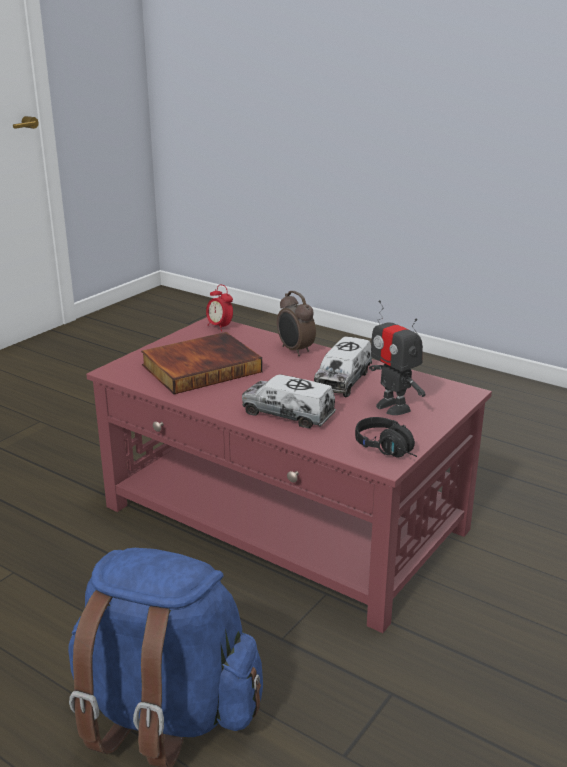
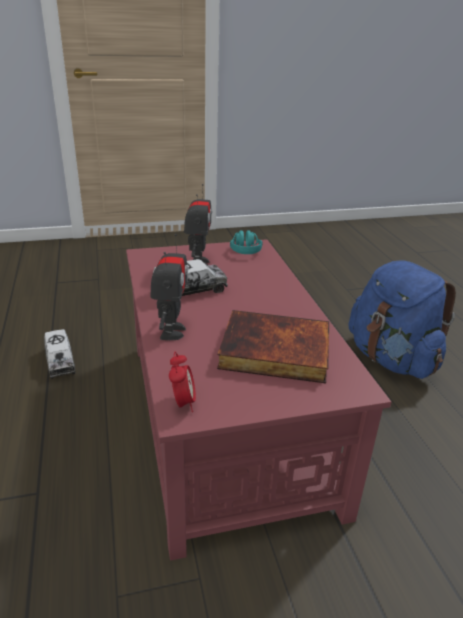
camera: 140 degrees left, 5 degrees up
toy truck [242,374,336,428] -> toy truck moved to [44,329,76,379]
alarm clock [277,291,316,356] -> toy robot [150,234,188,340]
black headphones [355,417,417,458] -> turquoise headphones [230,230,263,254]

